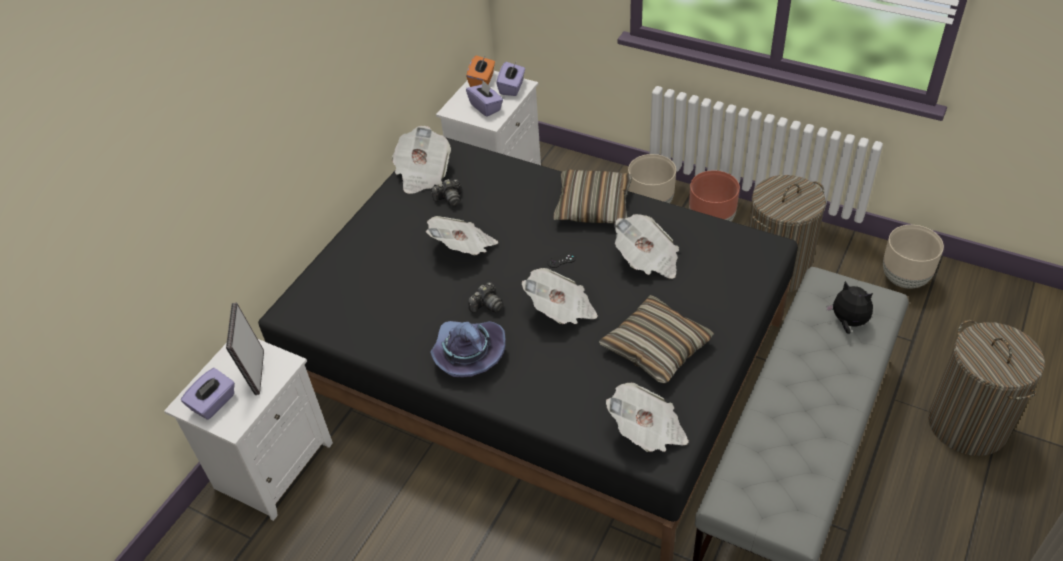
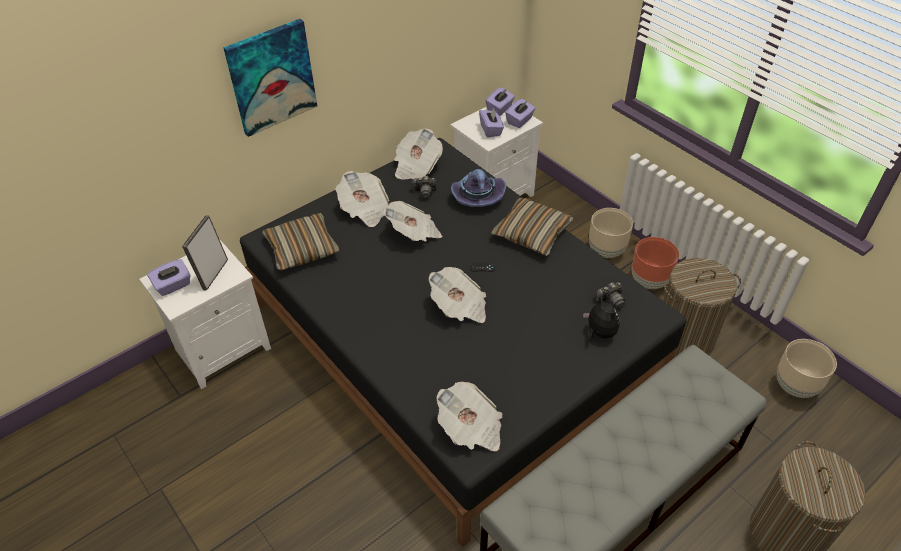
camera: 20 degrees right, 0 degrees up
purple hat [430,321,506,377] -> purple hat moved to [451,169,507,207]
orange tissue box [466,55,495,87] -> purple tissue box [486,87,515,116]
camera [468,282,504,313] -> camera moved to [595,282,625,309]
pillow [599,295,714,384] -> pillow moved to [262,213,340,271]
newspaper [614,214,679,279] -> newspaper moved to [336,171,389,227]
plush toy [826,281,873,334] -> plush toy moved to [583,295,620,341]
none -> picture [223,19,317,137]

